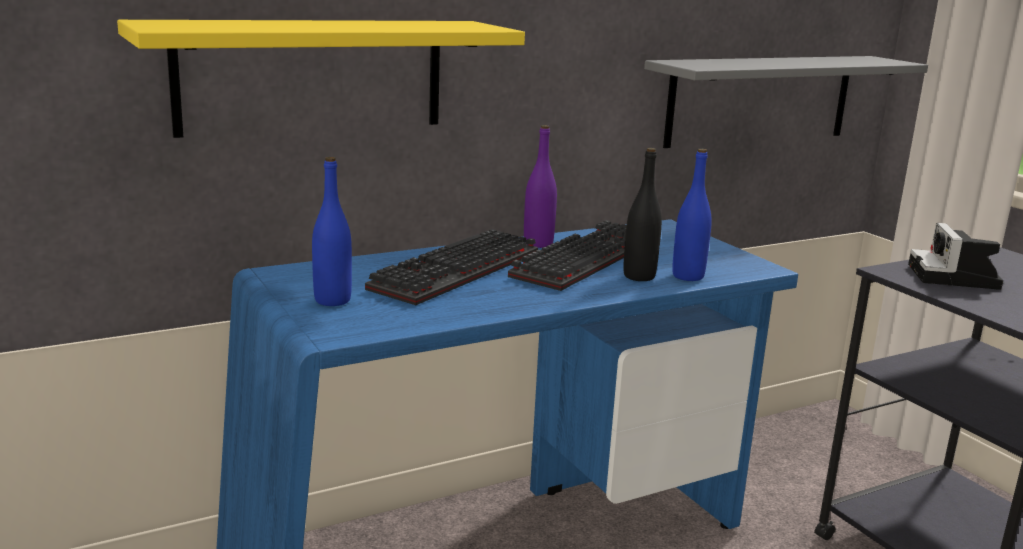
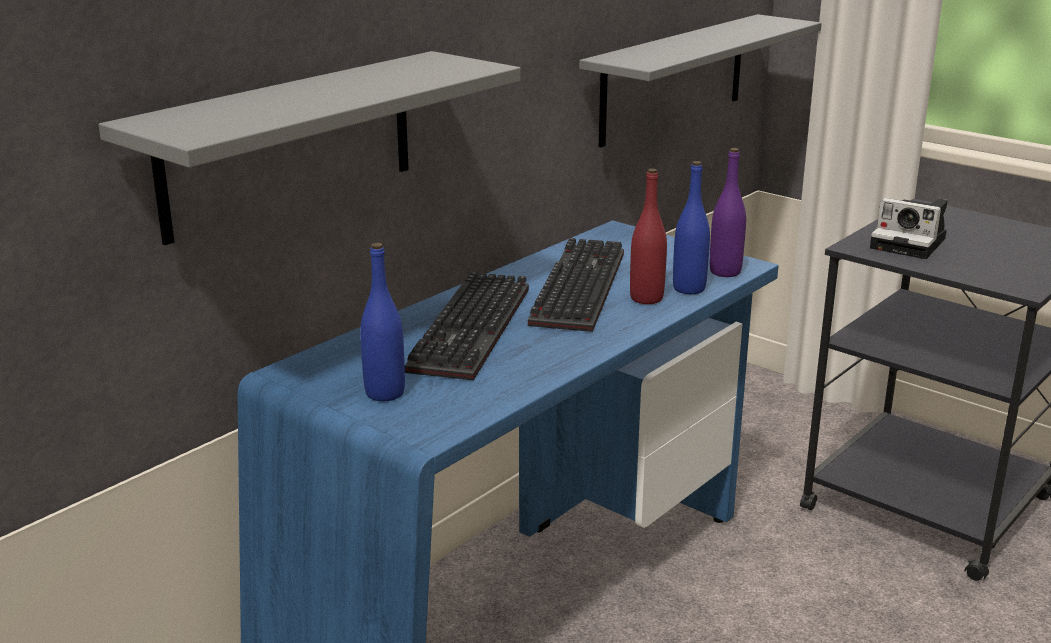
camera: 20 degrees left, 5 degrees up
yellow shelf [117,20,525,138] -> grey shelf [99,51,521,245]
purple bottle [524,125,557,248] -> purple bottle moved to [710,148,746,277]
black bottle [623,148,662,281] -> red bottle [630,168,667,304]
camera [908,223,1003,290] -> camera turned 45 degrees counterclockwise [870,198,947,259]

